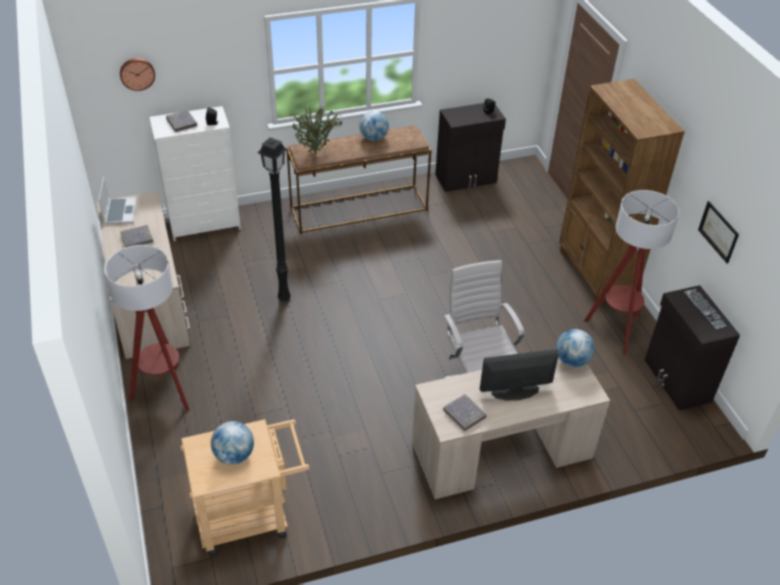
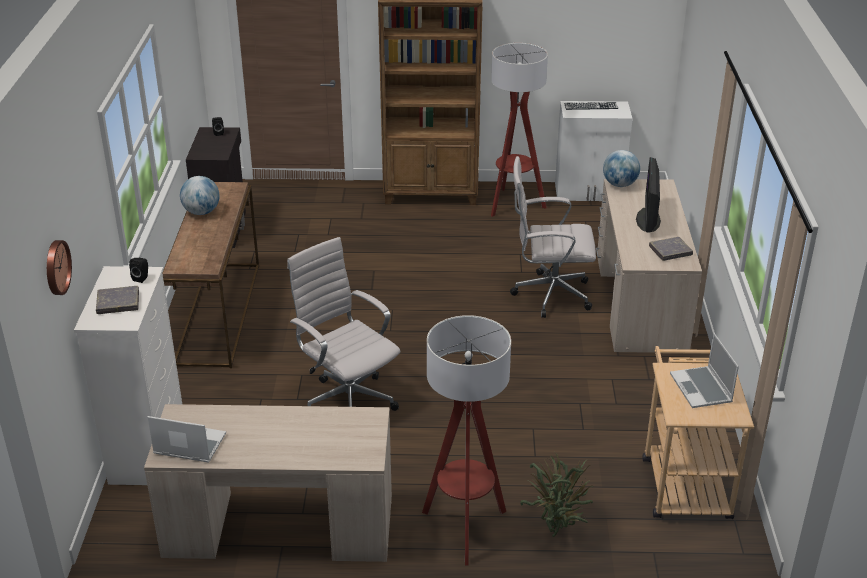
camera: 70 degrees left, 10 degrees down
grey book [120,225,153,247] -> none
globe [211,421,254,465] -> laptop [670,333,739,408]
black floor lamp [257,137,291,302] -> white office chair [287,237,400,411]
potted plant [290,104,342,153] -> potted plant moved to [520,452,593,537]
black cabinet [645,285,740,411] -> white cabinet [555,101,633,201]
picture [698,201,739,264] -> none

